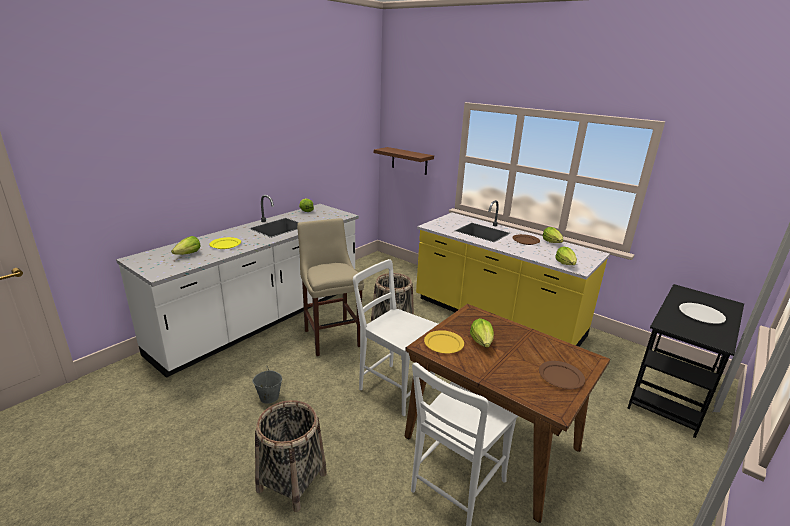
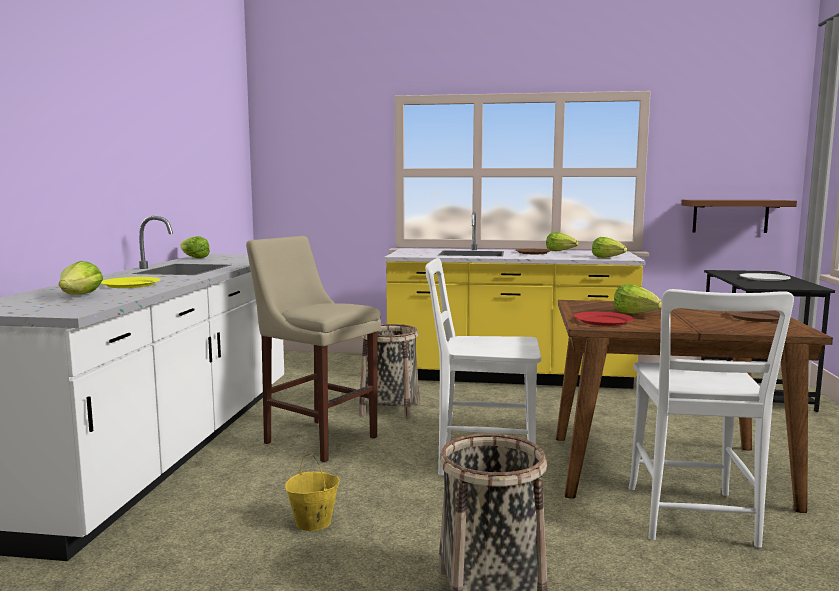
camera: 30 degrees left, 15 degrees down
grey bucket [252,365,282,404] -> yellow bucket [285,453,340,531]
brown shelf [374,147,434,175] -> brown shelf moved to [682,200,797,233]
yellow plate [424,330,464,354] -> red plate [574,312,634,326]

